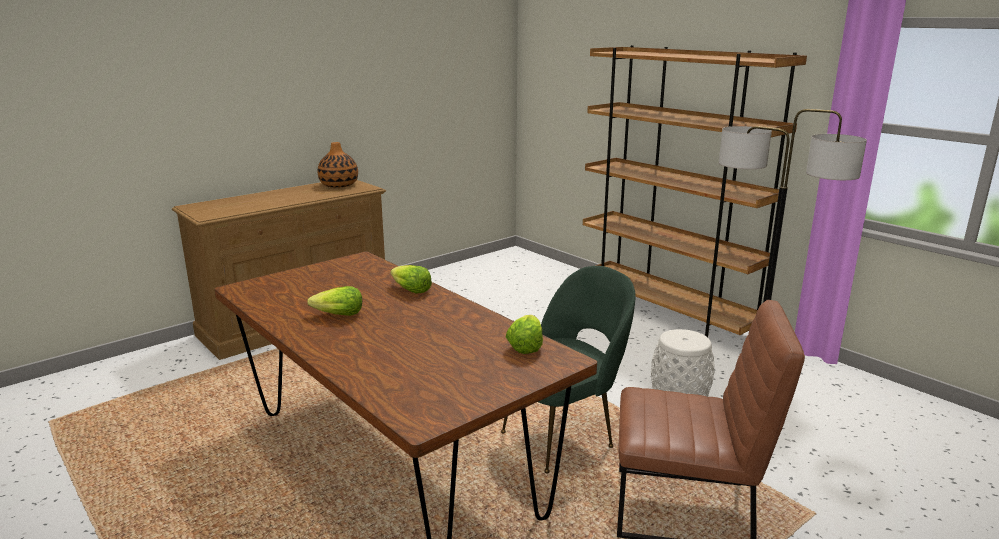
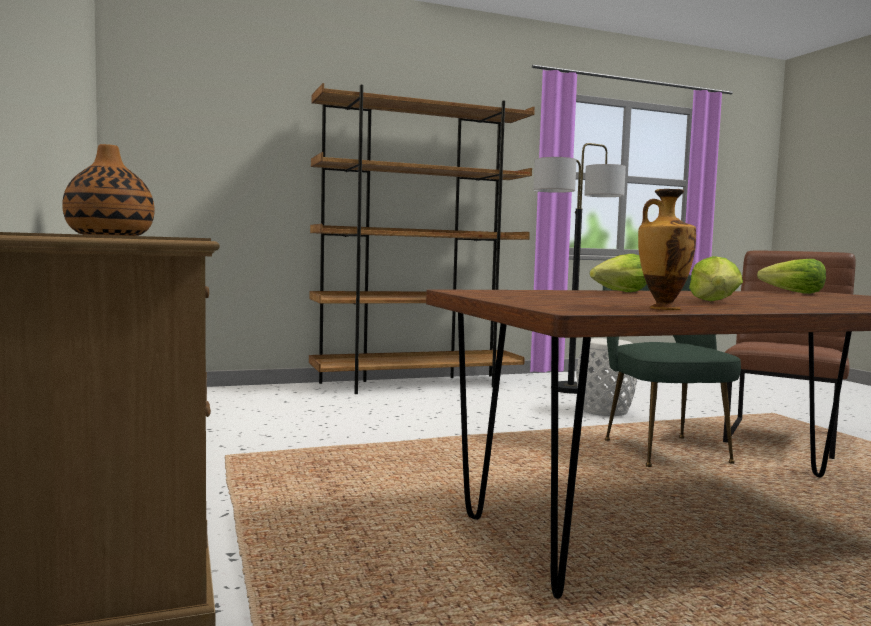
camera: 70 degrees left, 15 degrees down
none -> vase [638,189,696,310]

